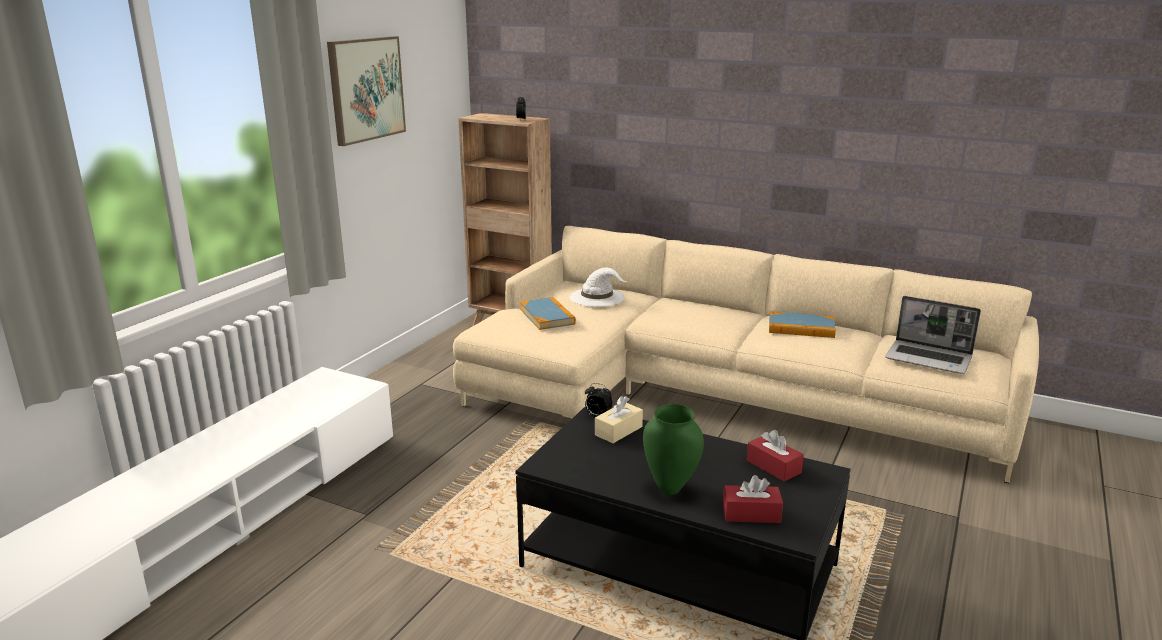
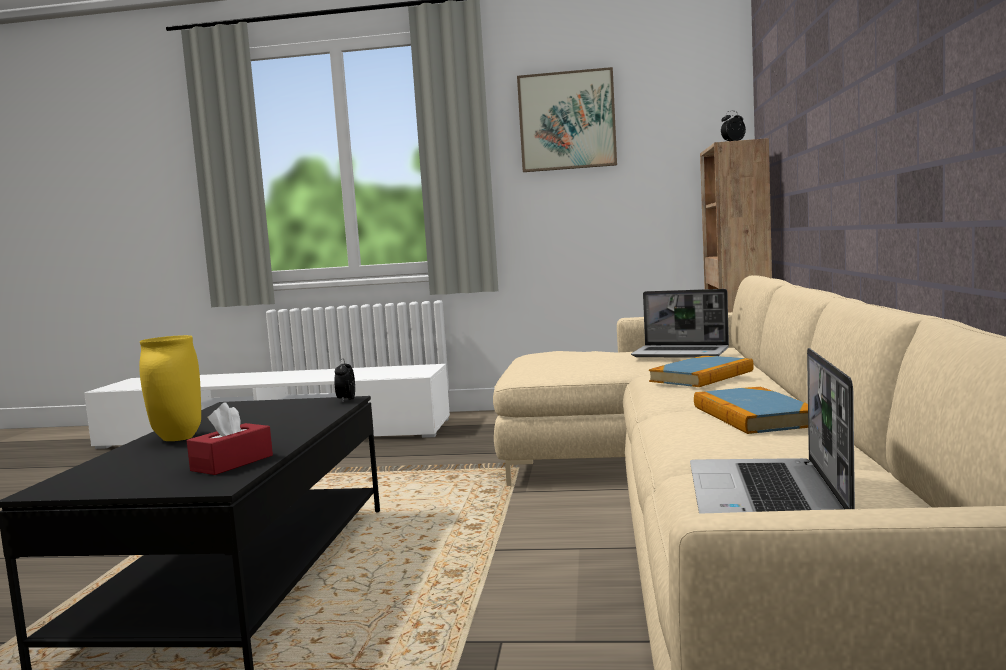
camera: 70 degrees right, 15 degrees down
book [520,297,576,330] -> book moved to [649,356,754,387]
white hat [570,267,626,307] -> laptop [631,289,729,357]
beige tissue box [595,396,643,443] -> none
green vase [643,404,704,495] -> yellow vase [139,335,201,441]
red tissue box [723,475,783,523] -> none

